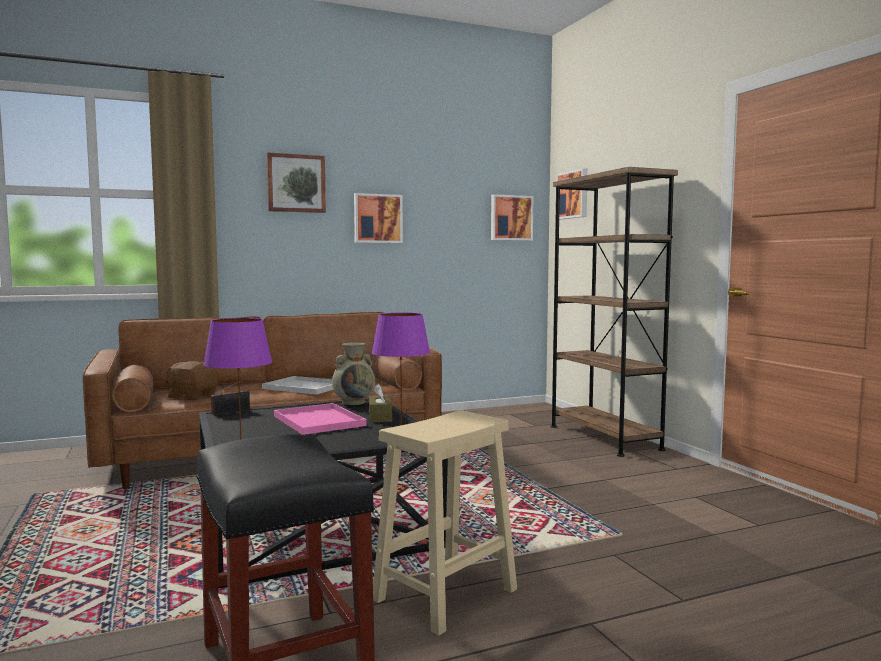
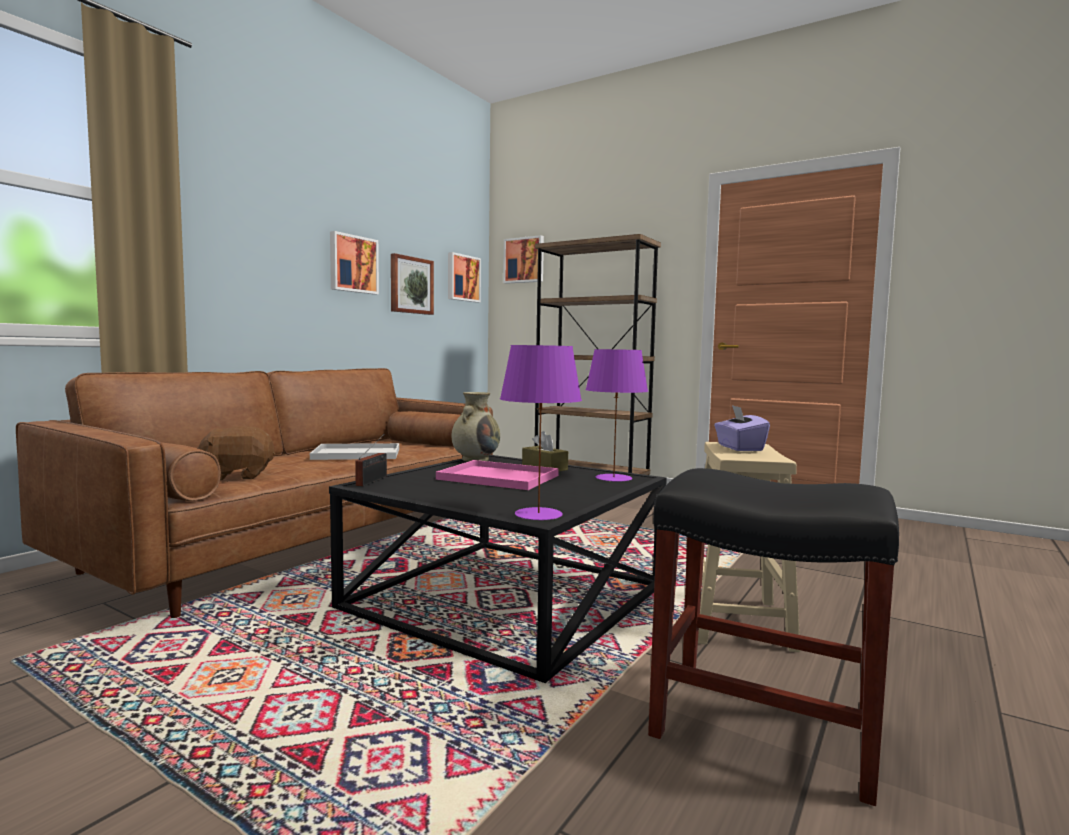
camera: 35 degrees left, 0 degrees up
picture [267,152,326,213] -> picture moved to [391,253,434,315]
none -> purple tissue box [714,405,770,451]

